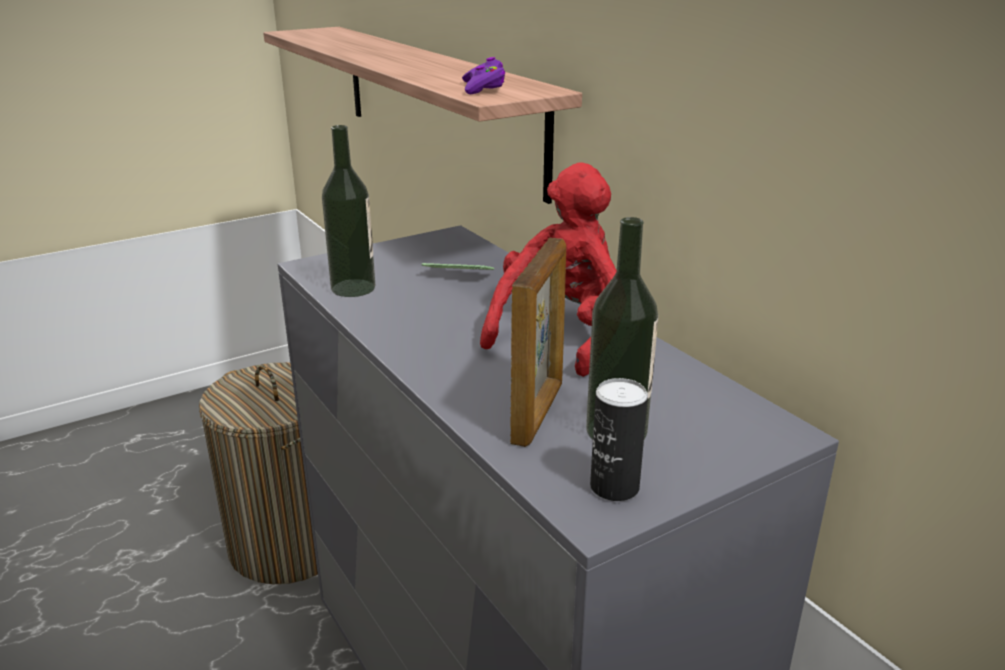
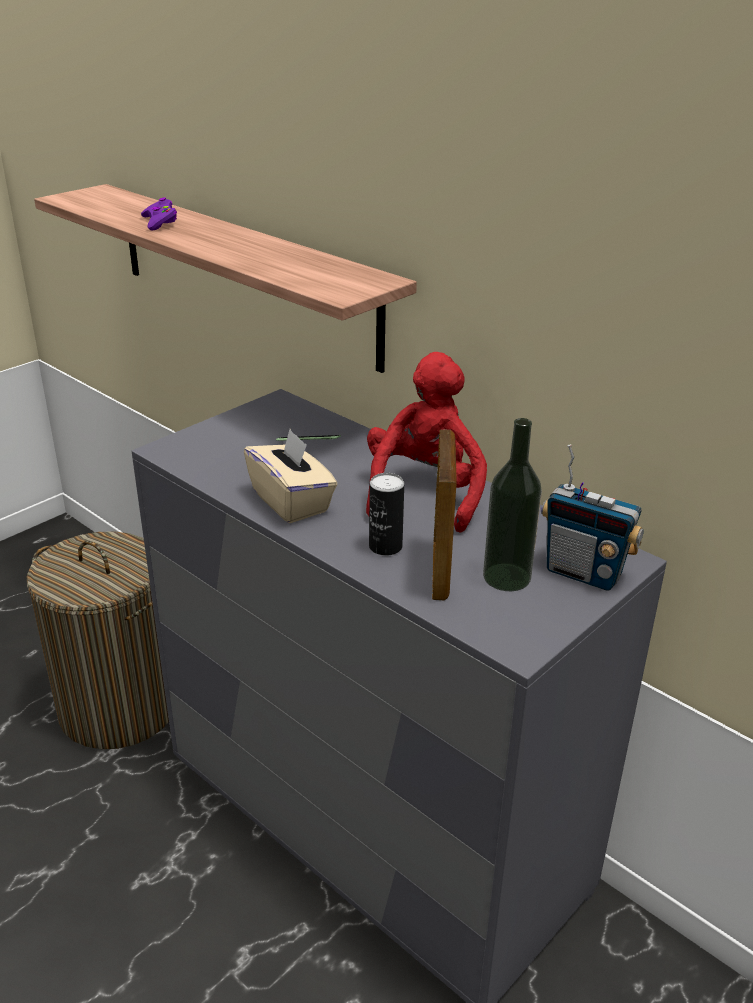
camera: 15 degrees left, 5 degrees up
bottle [322,125,375,297] -> none
purple game controller [462,57,505,94] -> purple game controller moved to [141,198,177,231]
can [590,378,648,501] -> can moved to [369,473,404,556]
none -> beige tissue box [244,429,337,523]
none -> radio [541,444,644,591]

